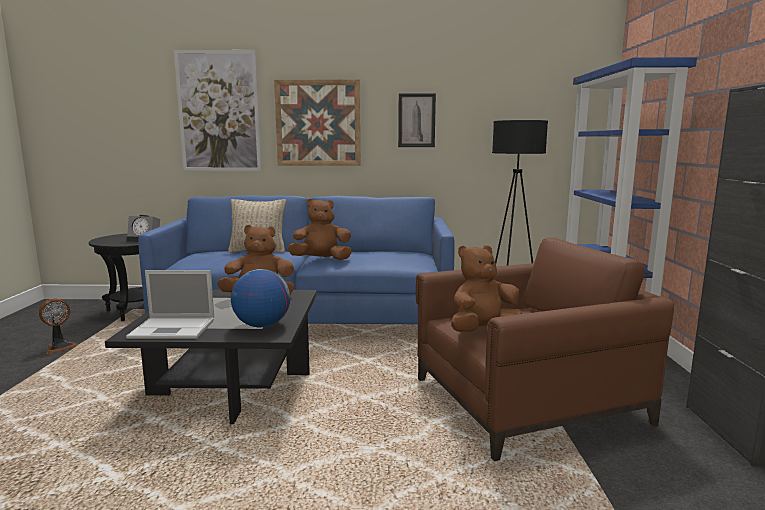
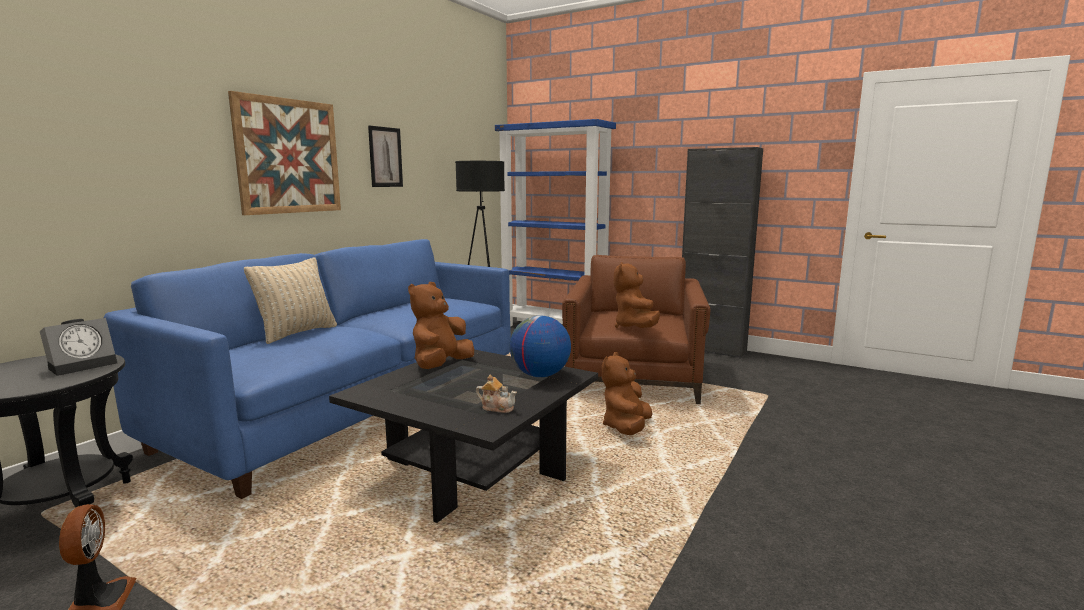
camera: 60 degrees left, 0 degrees up
laptop [126,270,214,339] -> teapot [476,375,517,413]
picture [174,50,262,171] -> none
brown plush toy [288,199,352,260] -> brown plush toy moved to [602,352,653,435]

